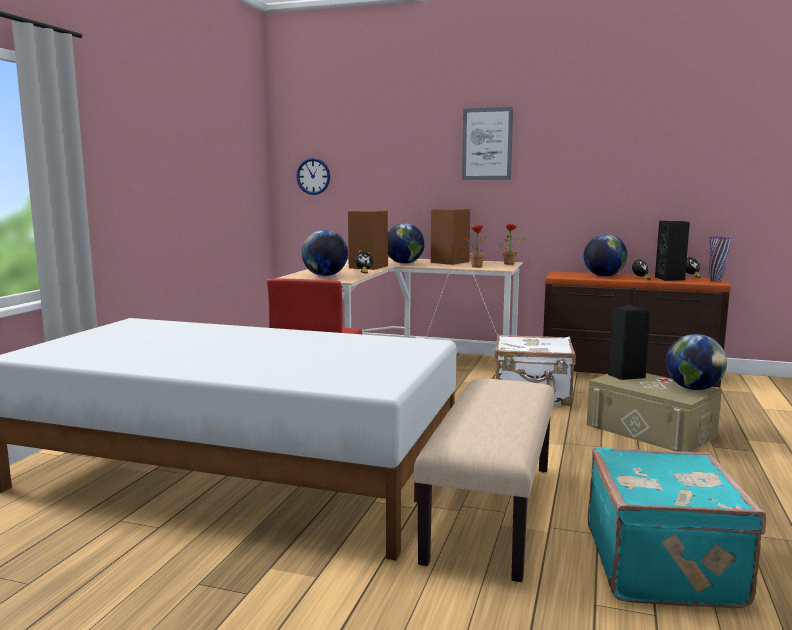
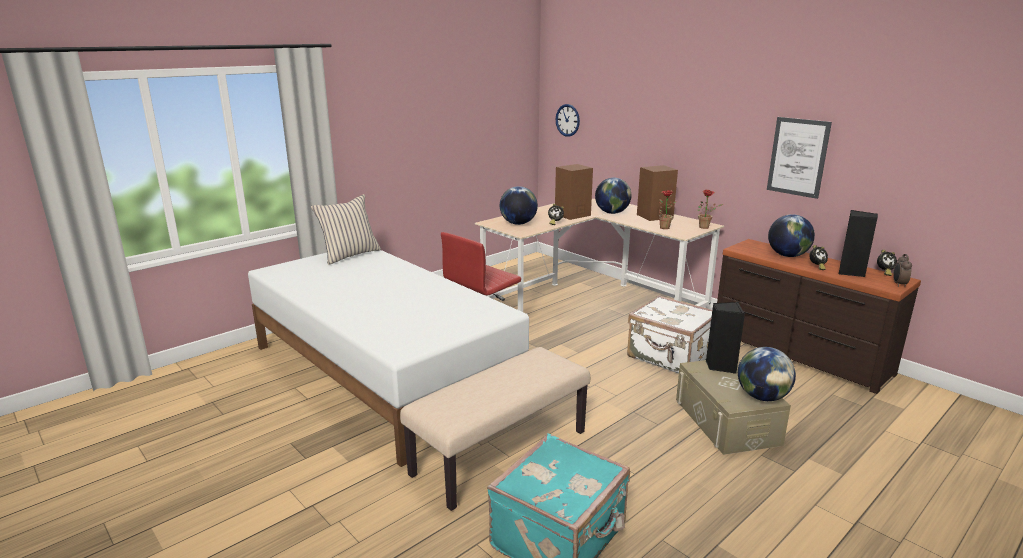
camera: 30 degrees right, 10 degrees up
picture [462,107,513,180] -> picture moved to [767,117,832,199]
purple vase [709,237,732,282] -> alarm clock [893,254,912,287]
none -> beige pillow [311,194,381,265]

